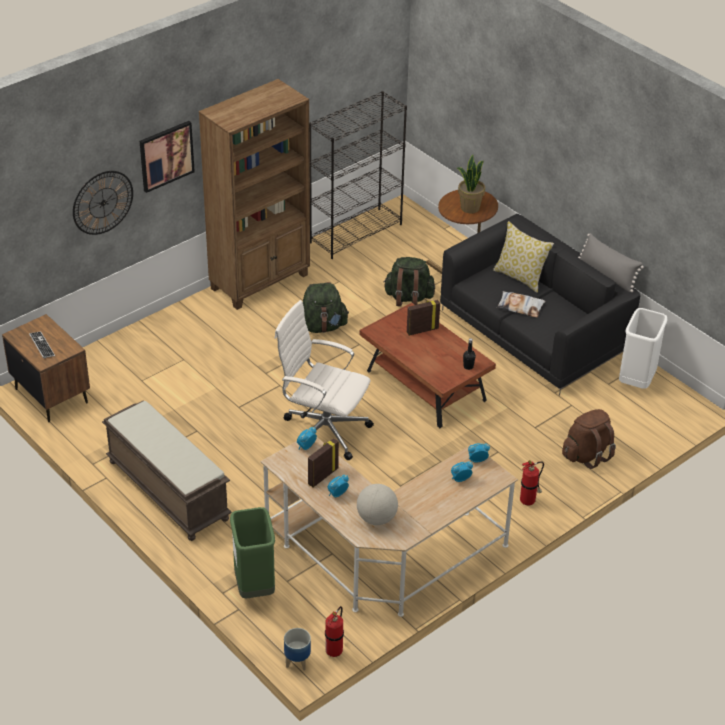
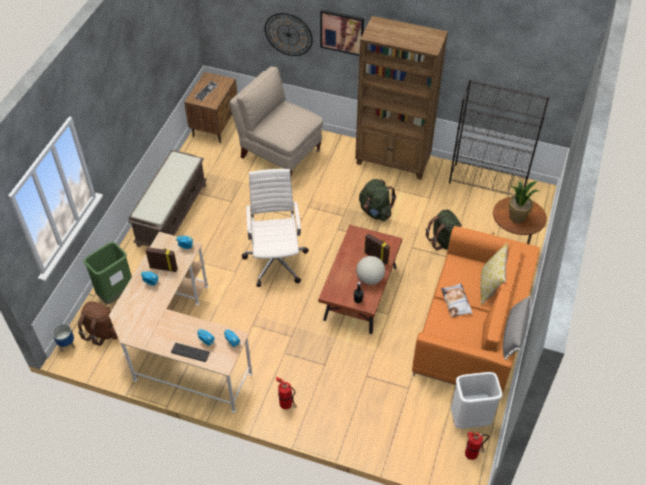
camera: 60 degrees right, 10 degrees up
fire extinguisher [325,606,344,657] -> fire extinguisher moved to [465,432,489,460]
globe [357,484,398,525] -> globe moved to [356,256,385,285]
black sofa [440,214,641,395] -> orange sofa [412,226,540,395]
brown backpack [562,409,616,469] -> brown backpack moved to [78,301,118,346]
none -> keyboard [171,343,210,362]
none -> beige chair [229,66,323,175]

